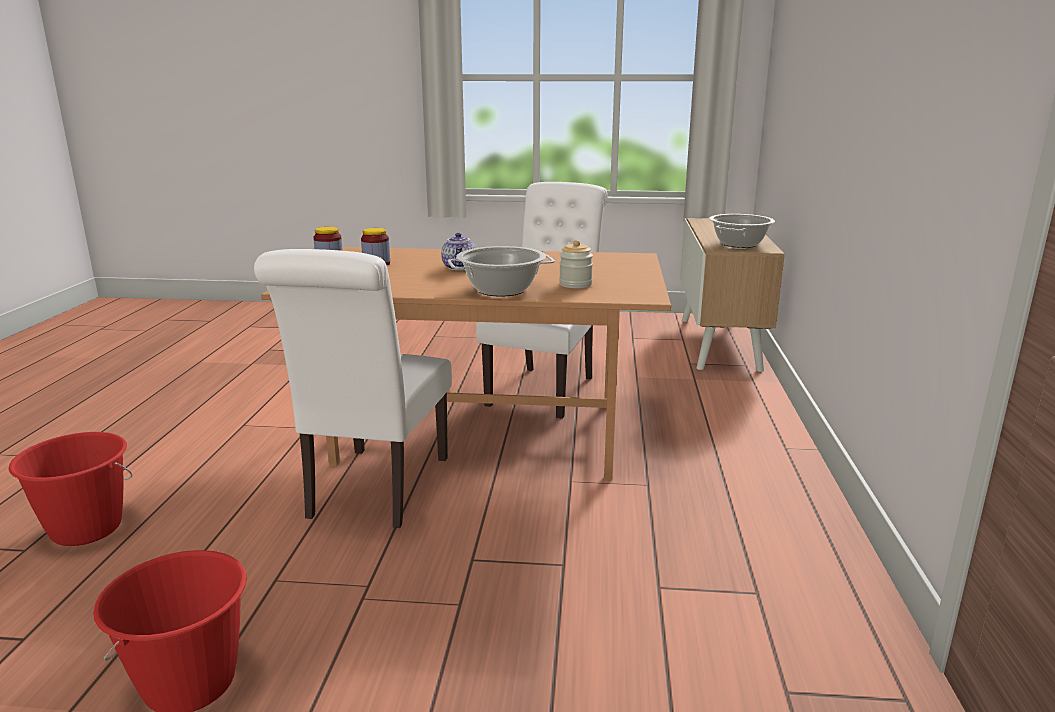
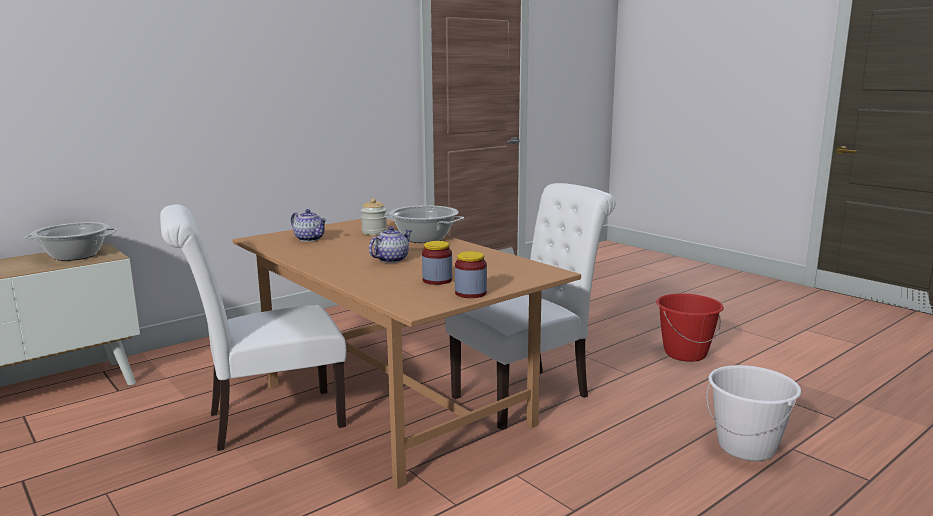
camera: 135 degrees left, 5 degrees down
red bucket [9,432,132,546] -> white bucket [706,365,801,461]
none -> teapot [291,209,327,242]

